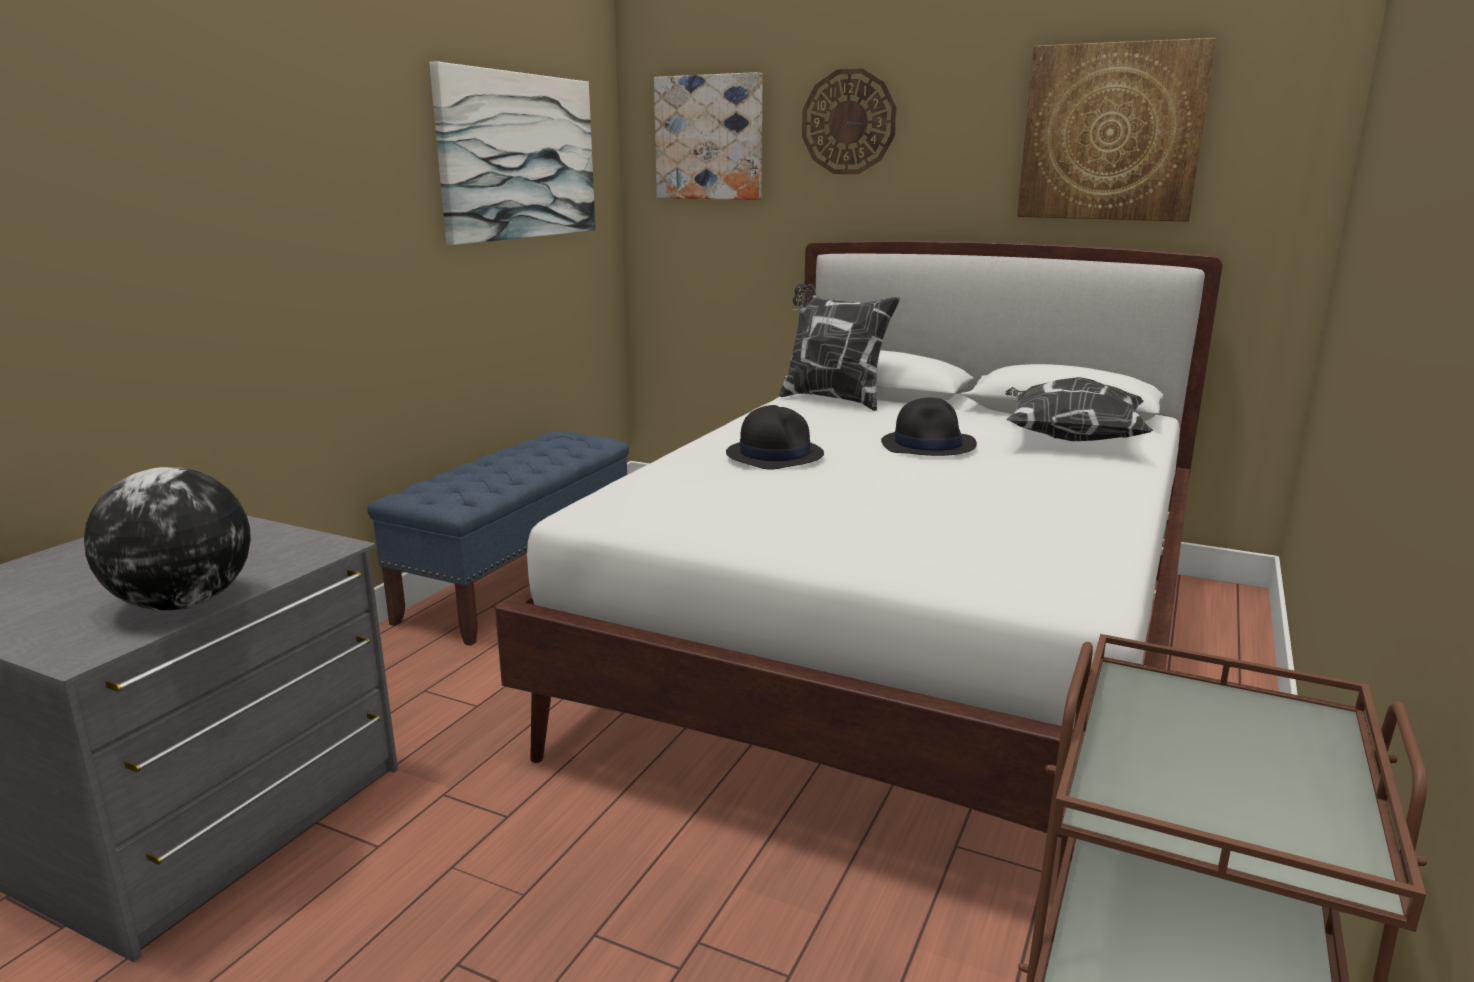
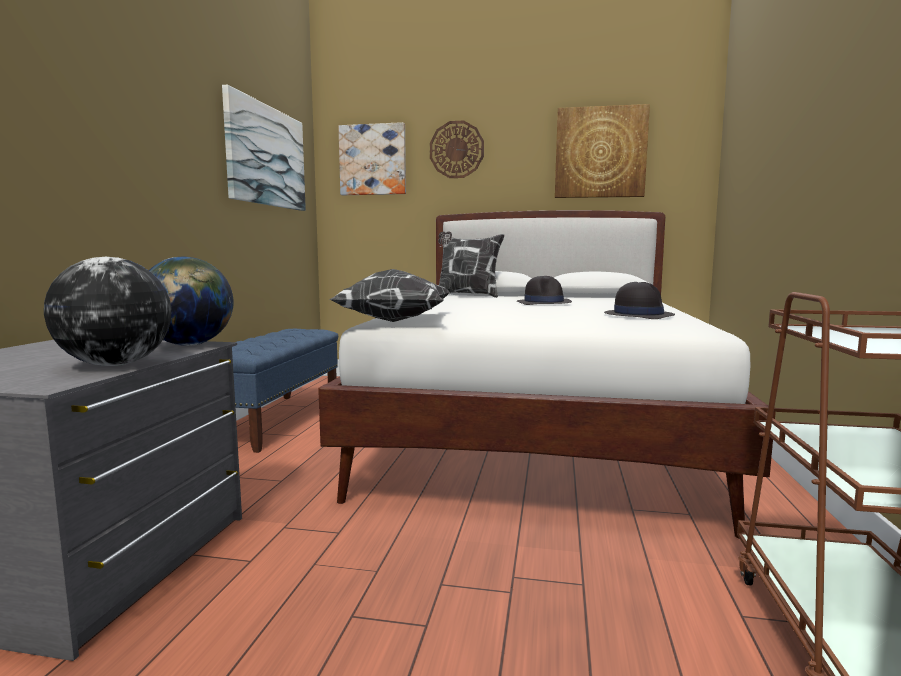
camera: 15 degrees left, 10 degrees down
black hat [726,405,824,470] -> black hat moved to [604,282,675,319]
pillow [1005,377,1154,441] -> pillow moved to [329,269,450,322]
none -> globe [149,256,233,346]

